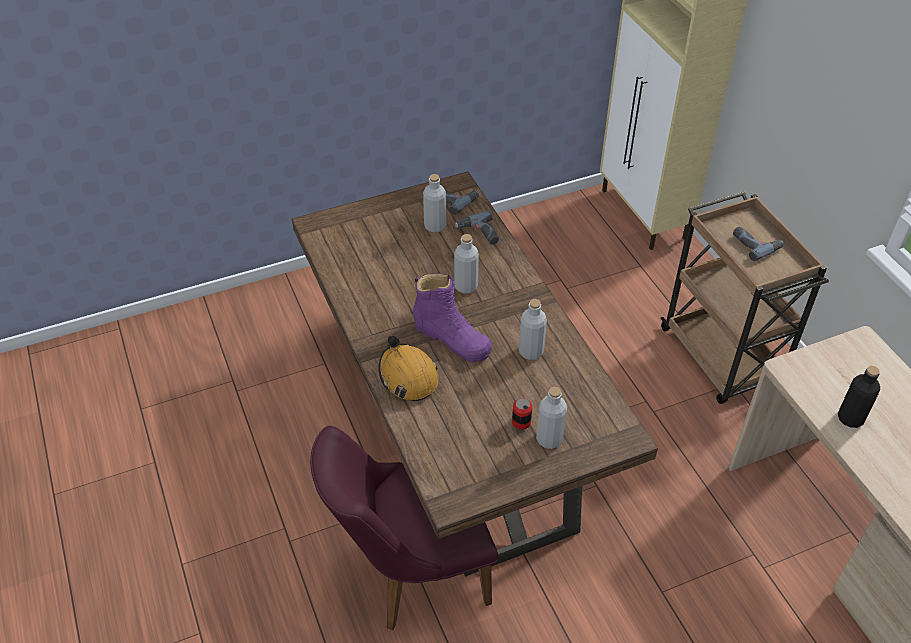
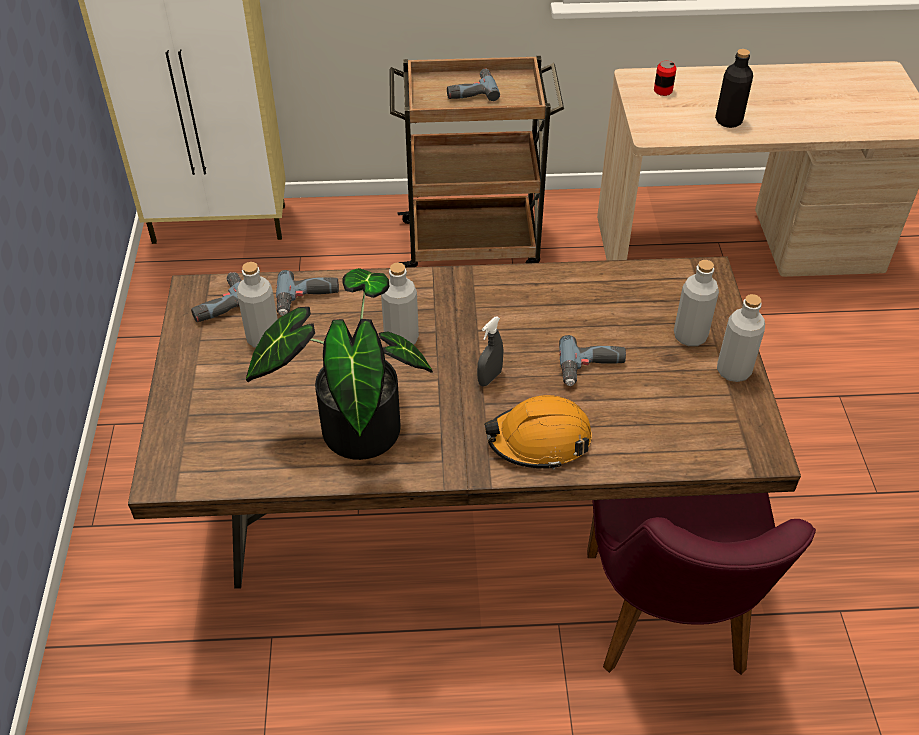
camera: 70 degrees left, 0 degrees up
purple boot [413,274,492,363] -> grey spray bottle [477,316,503,387]
can [512,398,532,430] -> can moved to [654,61,677,96]
grey bottle [519,299,547,360] -> grey bottle moved to [717,294,765,382]
none -> potted plant [246,268,433,460]
none -> power drill [559,335,626,386]

